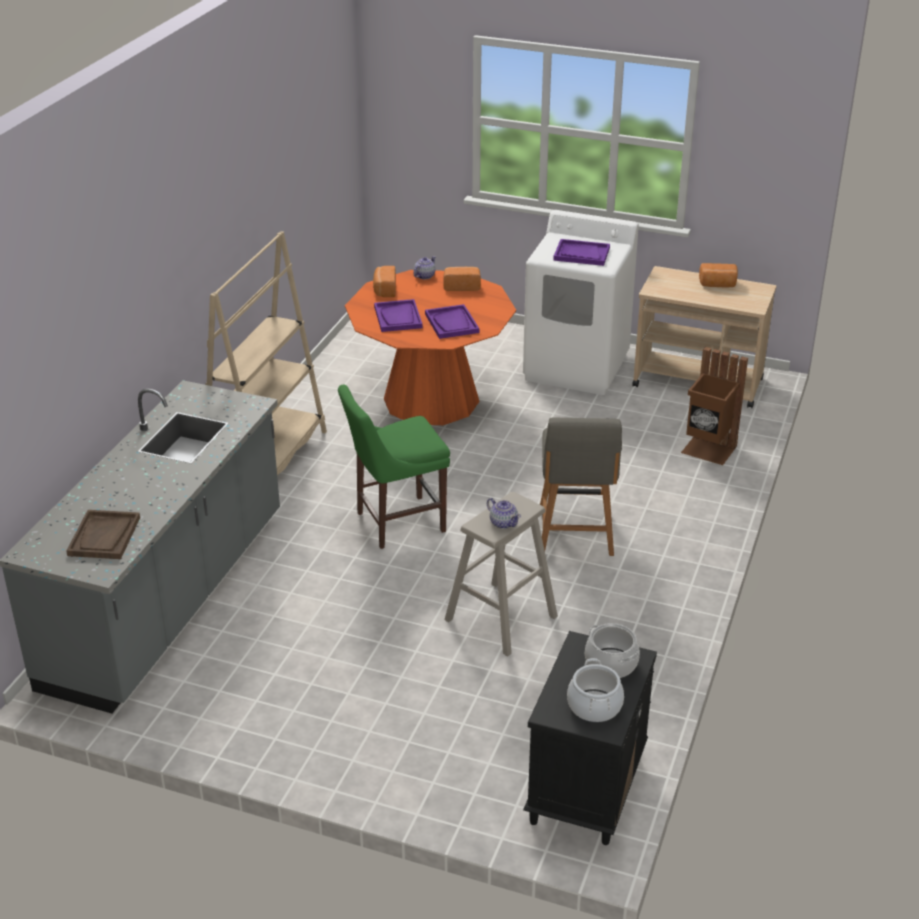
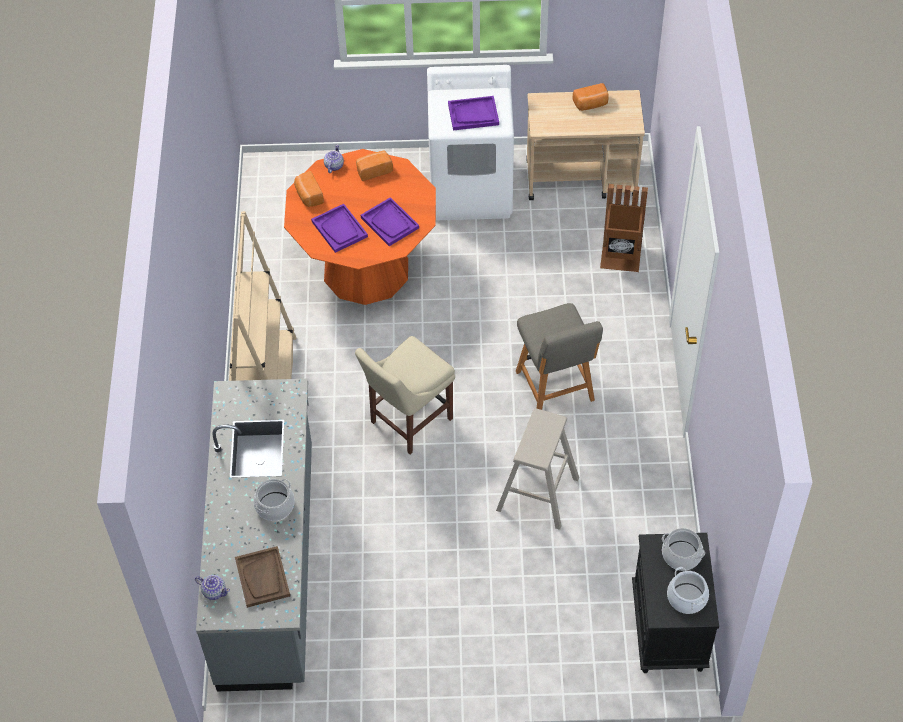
camera: 20 degrees left, 20 degrees up
green chair [338,384,450,549] -> beige chair [355,336,455,454]
teapot [487,498,521,529] -> teapot moved to [195,575,230,600]
none -> cooking pot [254,479,295,521]

